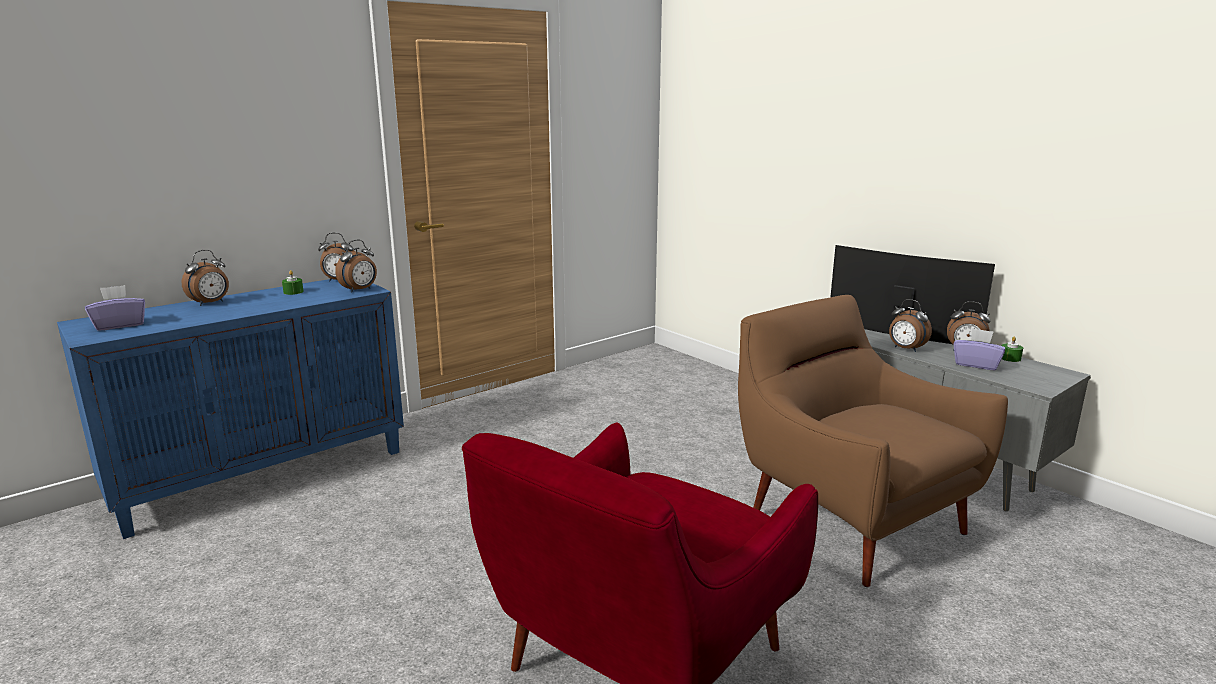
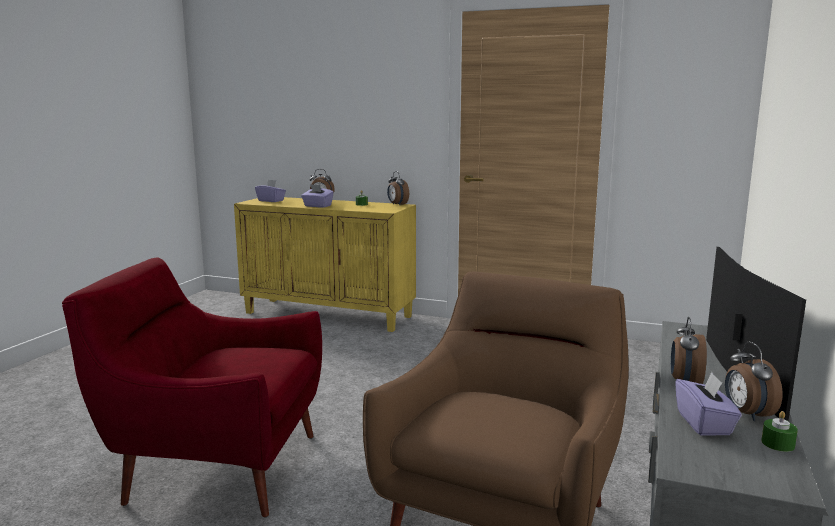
camera: 60 degrees right, 5 degrees down
blue cabinet [57,279,404,539] -> yellow cabinet [234,197,416,332]
alarm clock [335,240,377,292] -> none
none -> purple tissue box [301,184,334,208]

